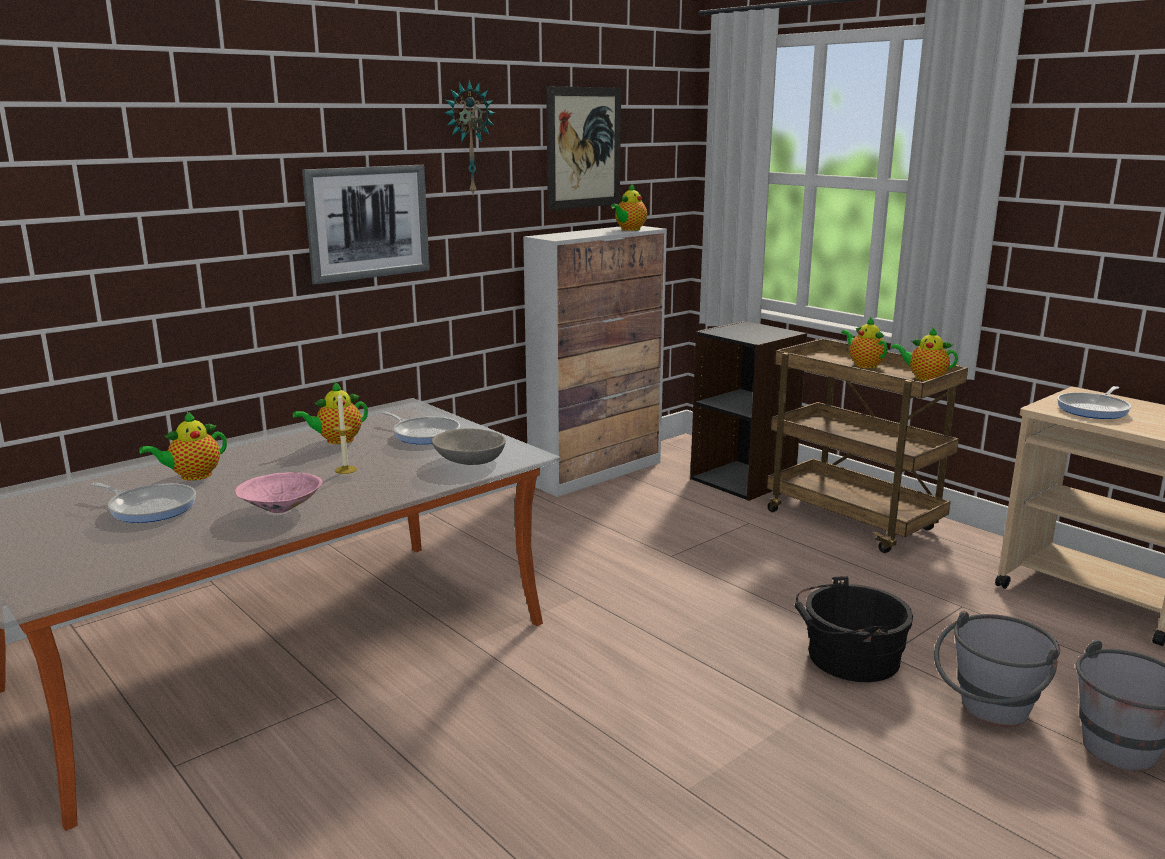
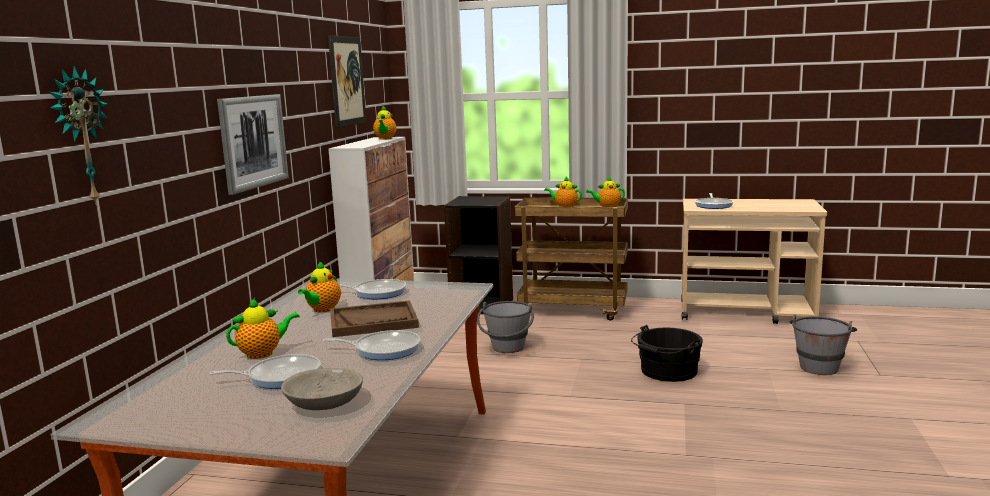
camera: 35 degrees left, 5 degrees down
teapot [139,411,227,481] -> teapot turned 135 degrees counterclockwise [226,298,300,359]
pink bowl [235,472,322,513] -> frying pan [323,330,421,360]
candle [333,392,357,474] -> brown tray [330,300,419,337]
grey bowl [432,428,506,465] -> grey bowl moved to [281,368,363,410]
wall clock [445,79,495,196] -> wall clock moved to [49,66,108,205]
grey bucket [934,611,1060,727] -> grey bucket moved to [477,301,534,353]

